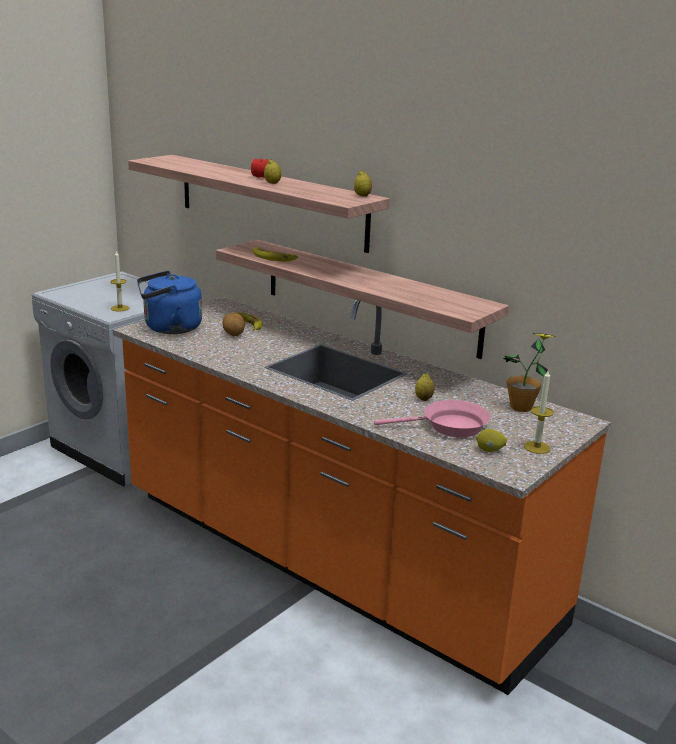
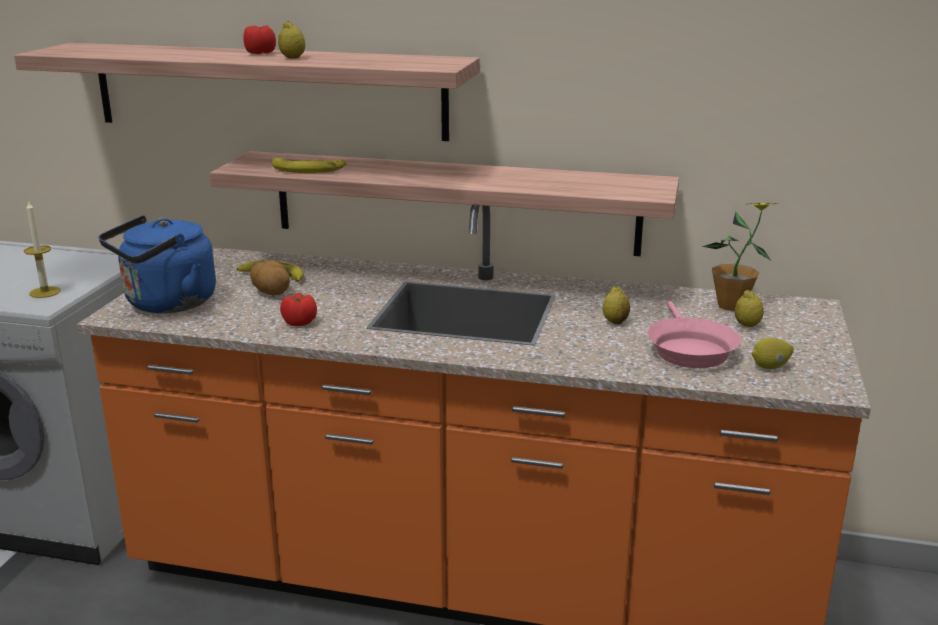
camera: 25 degrees left, 0 degrees up
lemon [354,171,372,197] -> lemon moved to [735,290,764,327]
pink frying pan [374,400,491,437] -> pink frying pan turned 120 degrees clockwise [647,301,741,368]
candle [524,371,554,454] -> none
none -> tomato [280,292,317,326]

